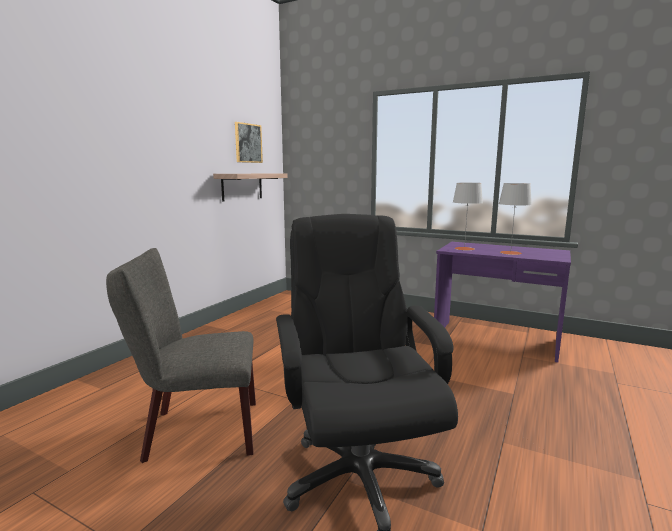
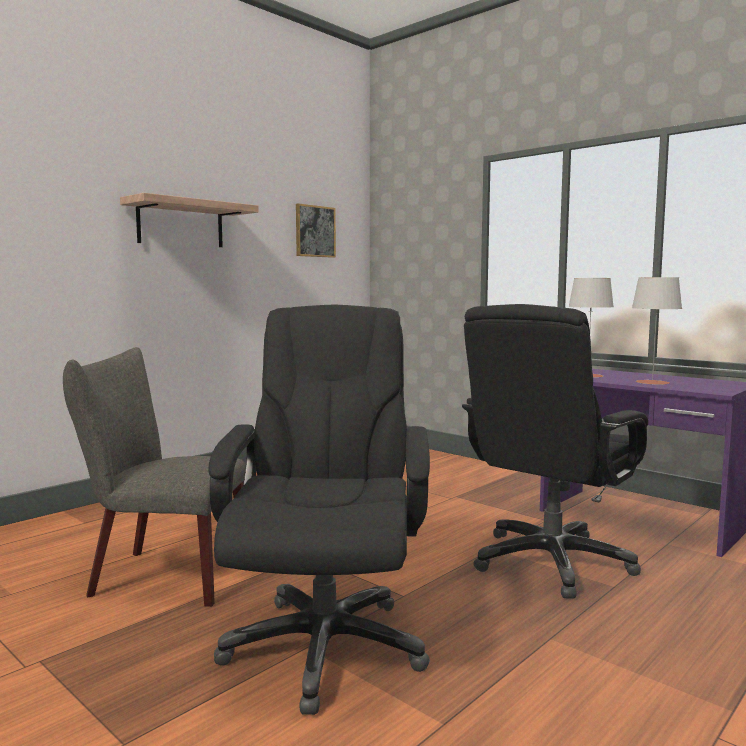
camera: 15 degrees right, 5 degrees down
shelf [213,174,288,202] -> shelf moved to [120,193,259,247]
none -> black office chair [462,304,648,599]

